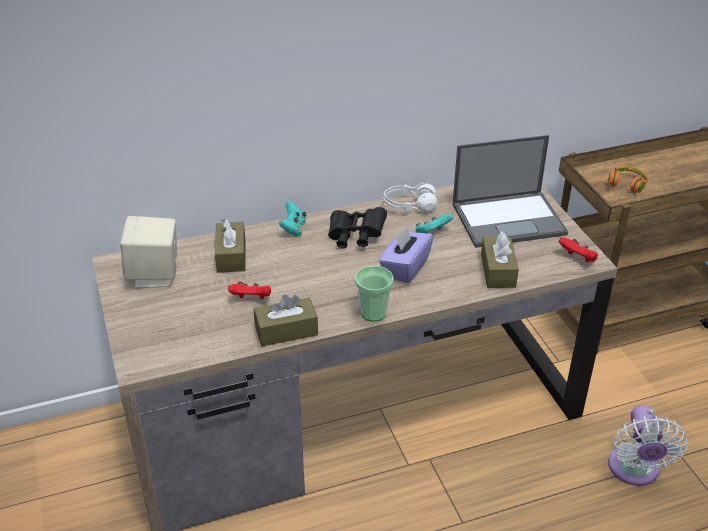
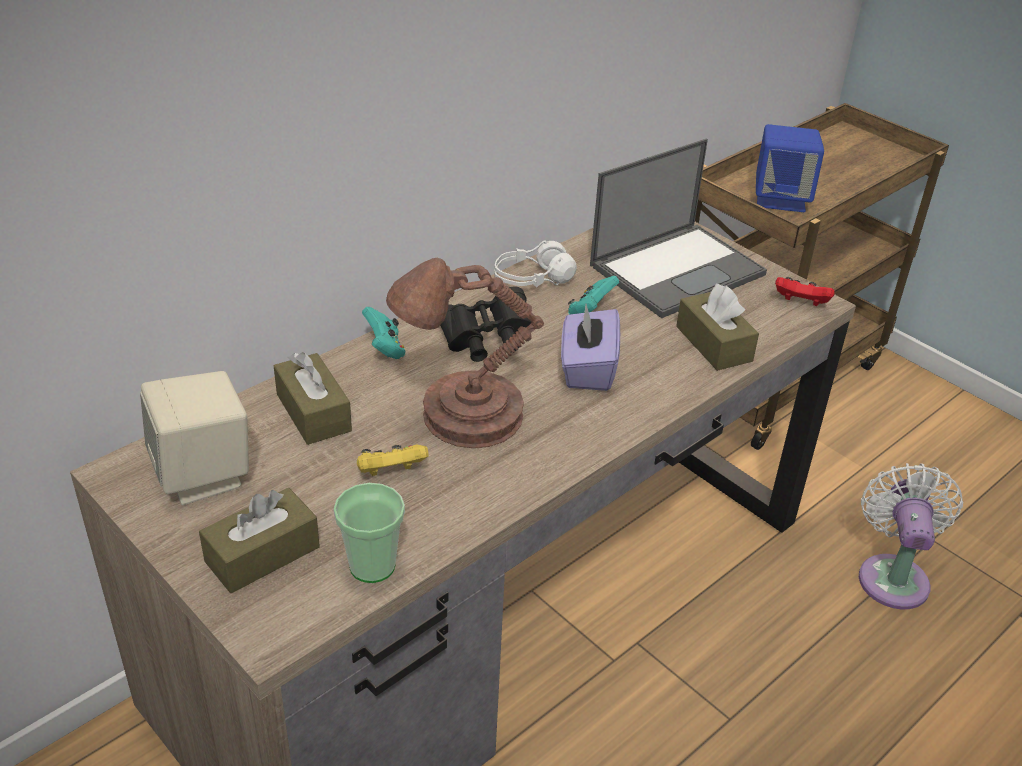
camera: 25 degrees left, 0 degrees up
red game controller [228,281,271,299] -> yellow game controller [357,444,428,476]
brown tissue box [254,295,318,346] -> brown tissue box moved to [199,488,320,593]
cup [355,266,393,322] -> cup moved to [333,483,405,583]
orange headphones [595,166,648,193] -> blue speaker [756,124,824,212]
white fan [608,405,687,486] -> white fan turned 150 degrees counterclockwise [859,463,963,610]
none -> brown table lamp [386,258,544,448]

